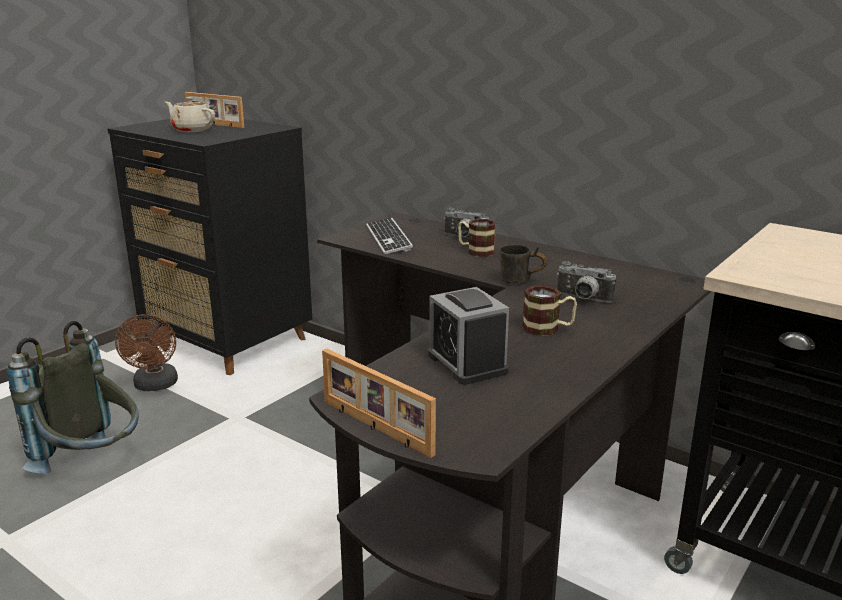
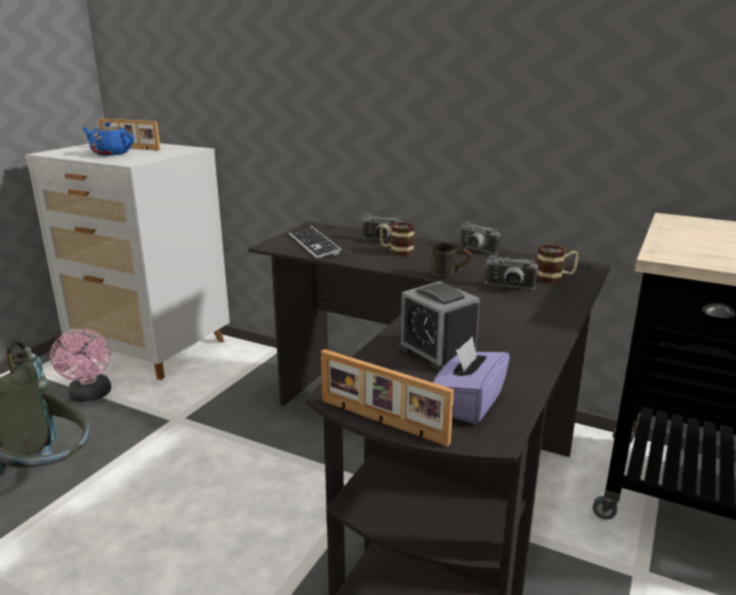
camera: 10 degrees left, 0 degrees up
black dresser [108,119,312,375] -> white dresser [25,143,230,380]
brown fan [115,314,178,391] -> pink fan [50,329,111,402]
beige teapot [165,97,215,132] -> blue teapot [81,122,134,156]
mug [522,285,577,336] -> mug moved to [537,245,579,283]
none -> purple tissue box [432,337,510,424]
none -> camera [459,221,500,254]

